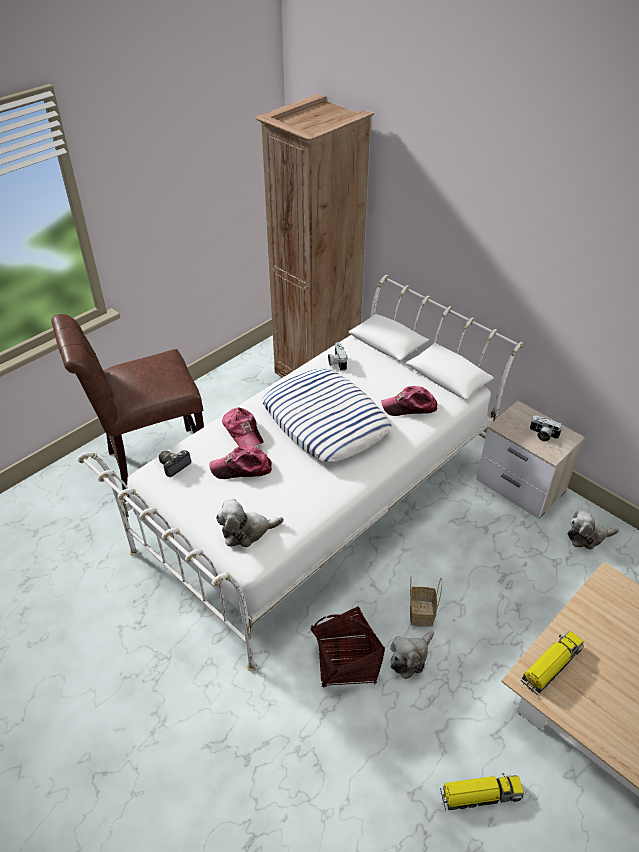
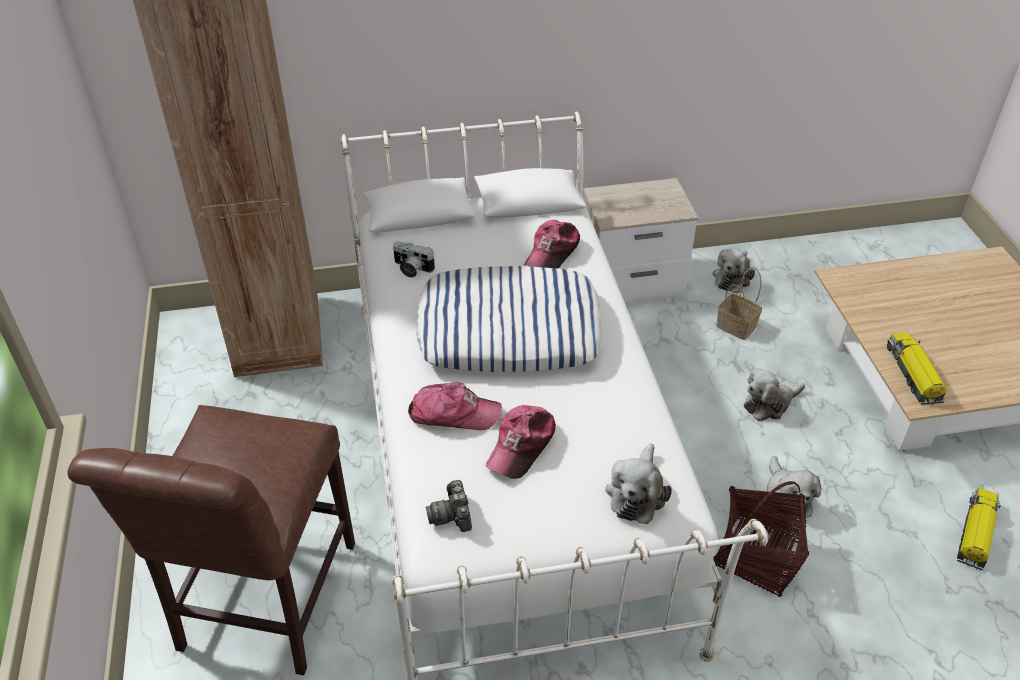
camera: 55 degrees left, 0 degrees up
basket [410,578,442,627] -> basket moved to [716,267,762,340]
camera [530,415,562,441] -> none
none -> plush toy [744,368,805,421]

